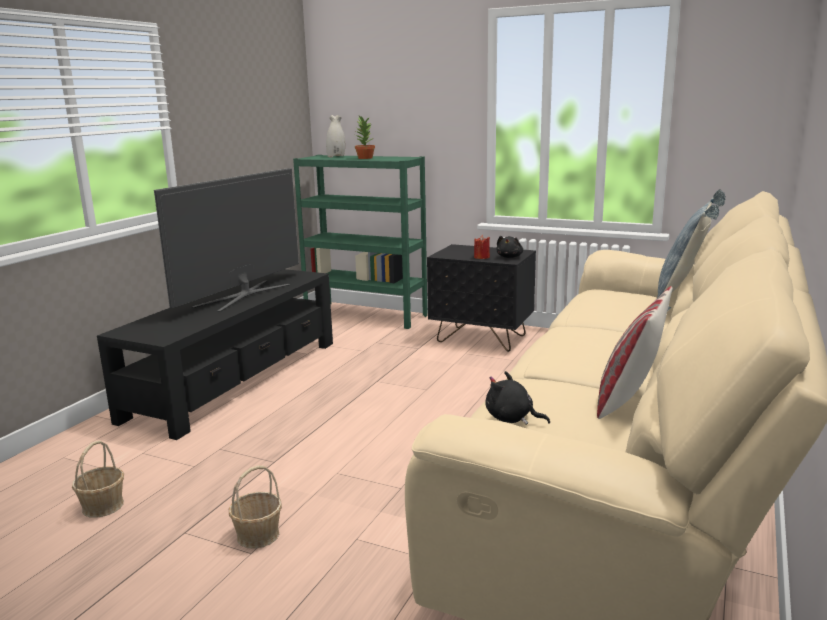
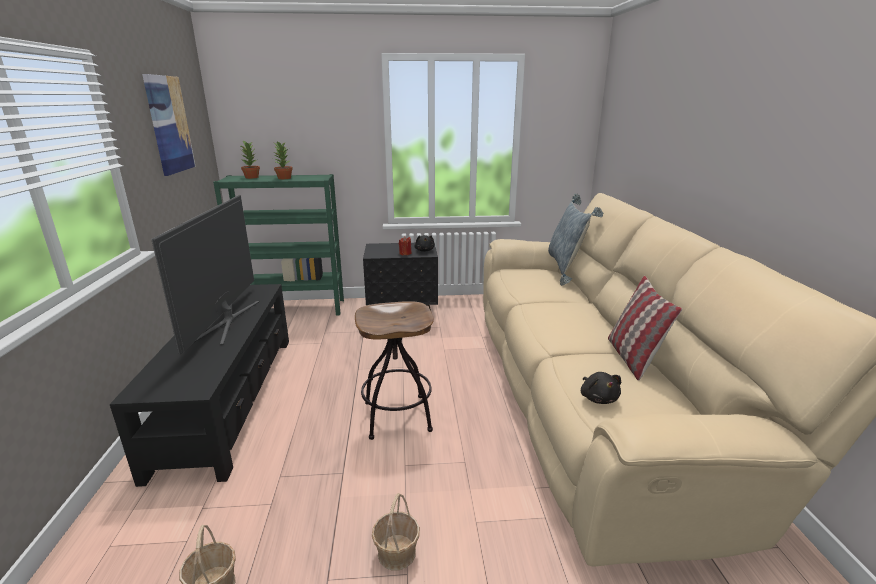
camera: 30 degrees left, 5 degrees up
white vase [326,115,345,158] -> potted plant [239,140,260,179]
black plush toy [485,371,550,425] -> black plush toy turned 105 degrees counterclockwise [581,372,621,404]
none -> picture [142,74,196,176]
none -> brown stool [355,301,434,440]

